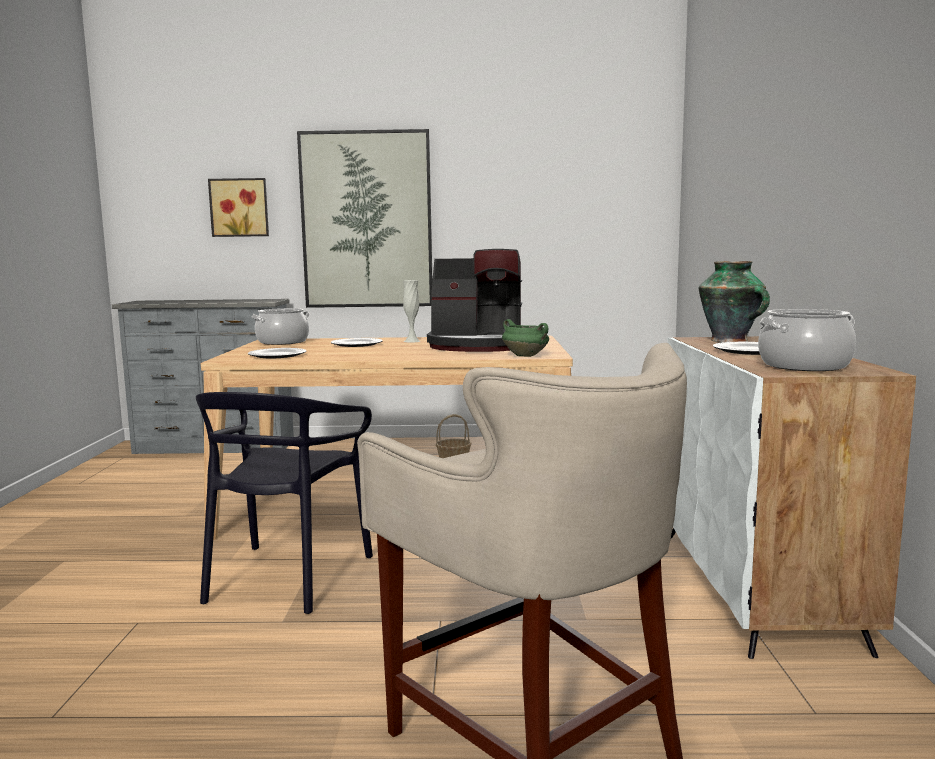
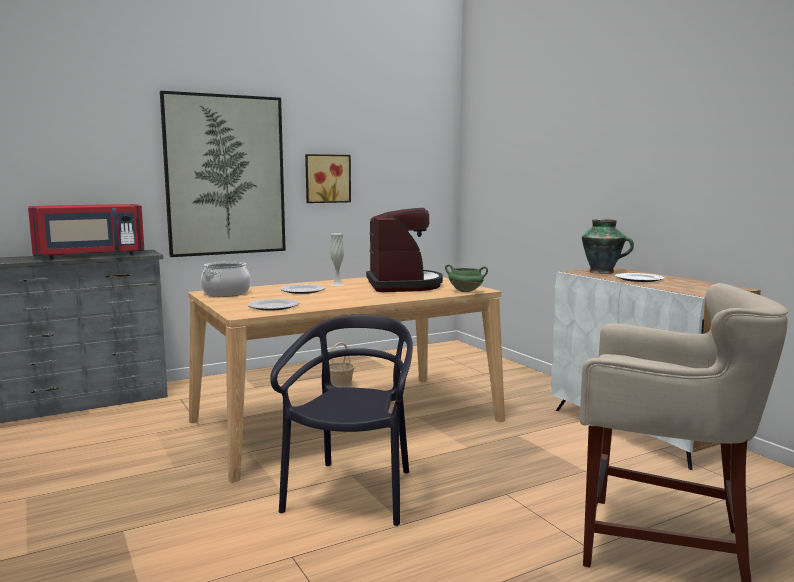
camera: 30 degrees left, 0 degrees up
black chair [196,392,373,614] -> black chair turned 150 degrees counterclockwise [270,314,413,526]
picture [208,178,269,237] -> picture moved to [305,154,351,203]
coffee machine [427,249,522,352] -> coffee machine turned 75 degrees counterclockwise [366,208,443,292]
cooking pot [758,309,856,371] -> none
none -> red microwave [28,204,145,259]

